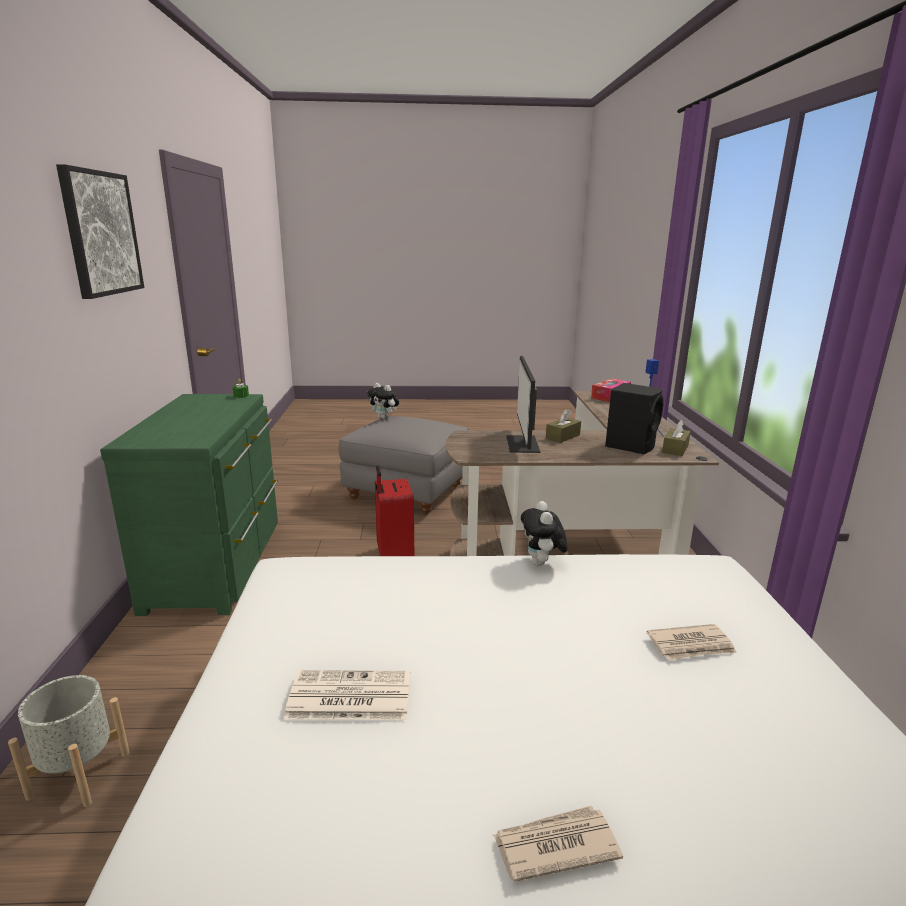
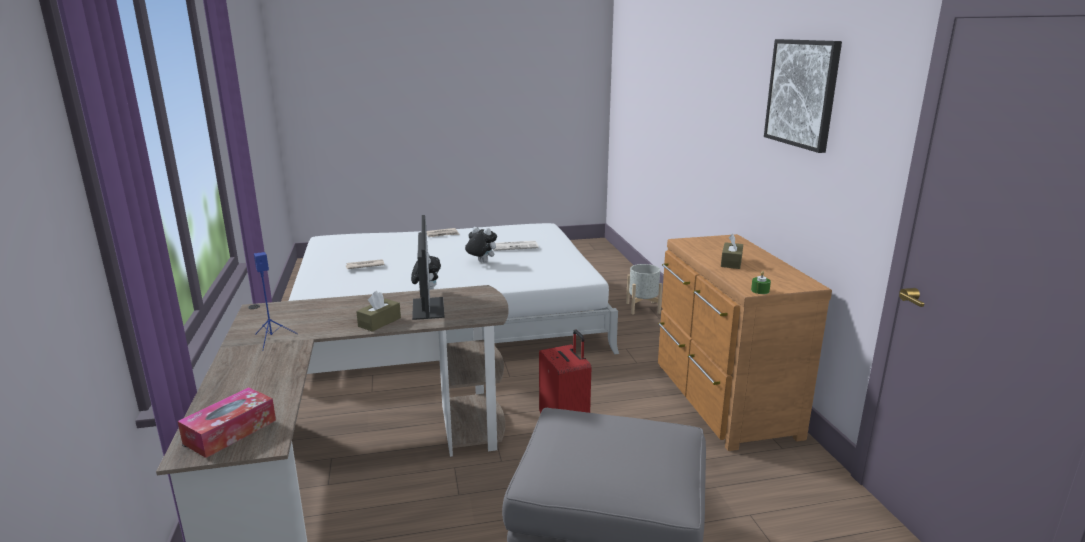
camera: 170 degrees right, 0 degrees up
green dresser [100,394,278,616] -> brown dresser [658,234,832,451]
plush toy [367,383,399,419] -> plush toy moved to [465,227,497,263]
black speaker [605,383,664,454] -> none
brown tissue box [662,420,691,456] -> brown tissue box moved to [721,234,743,269]

